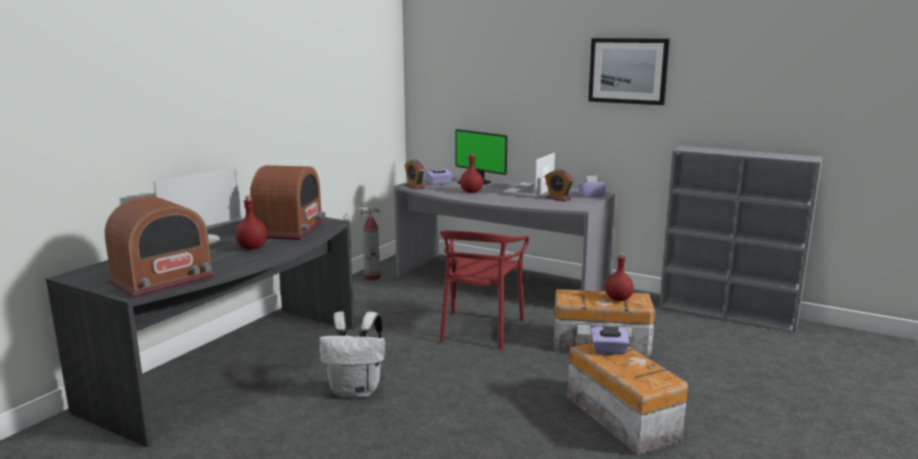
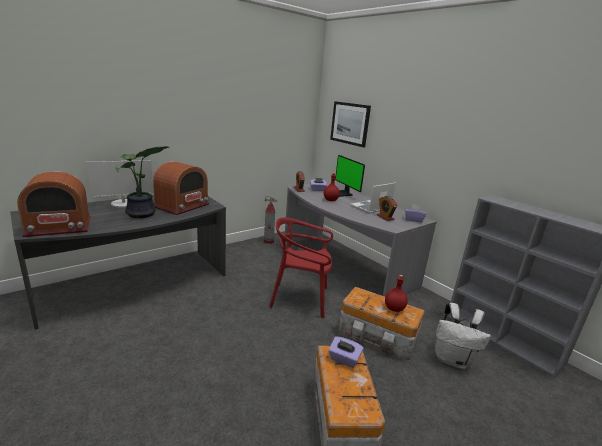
camera: 20 degrees right, 5 degrees up
red bottle [235,196,267,249] -> potted plant [115,146,169,218]
white backpack [319,311,385,397] -> white backpack moved to [435,303,491,369]
red chair [440,230,529,350] -> red chair turned 60 degrees clockwise [269,217,333,318]
picture [588,38,670,105] -> picture moved to [330,101,371,147]

